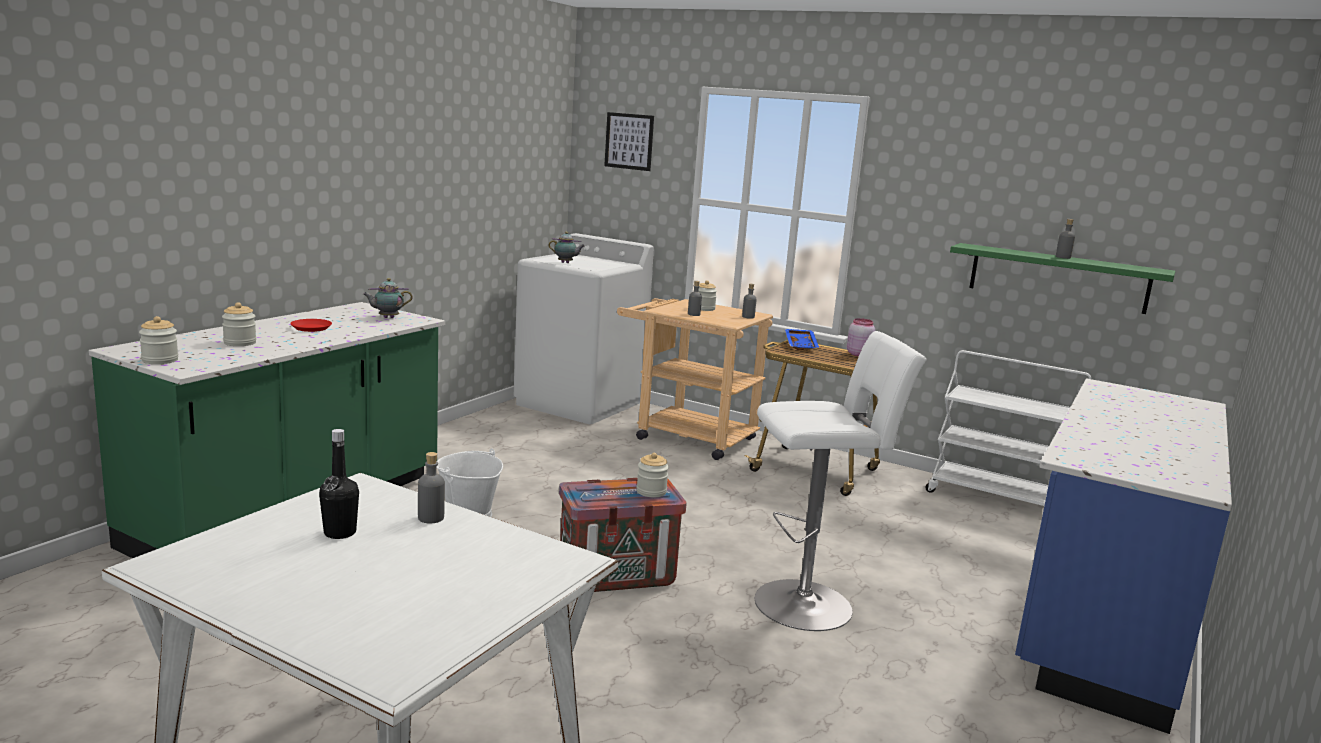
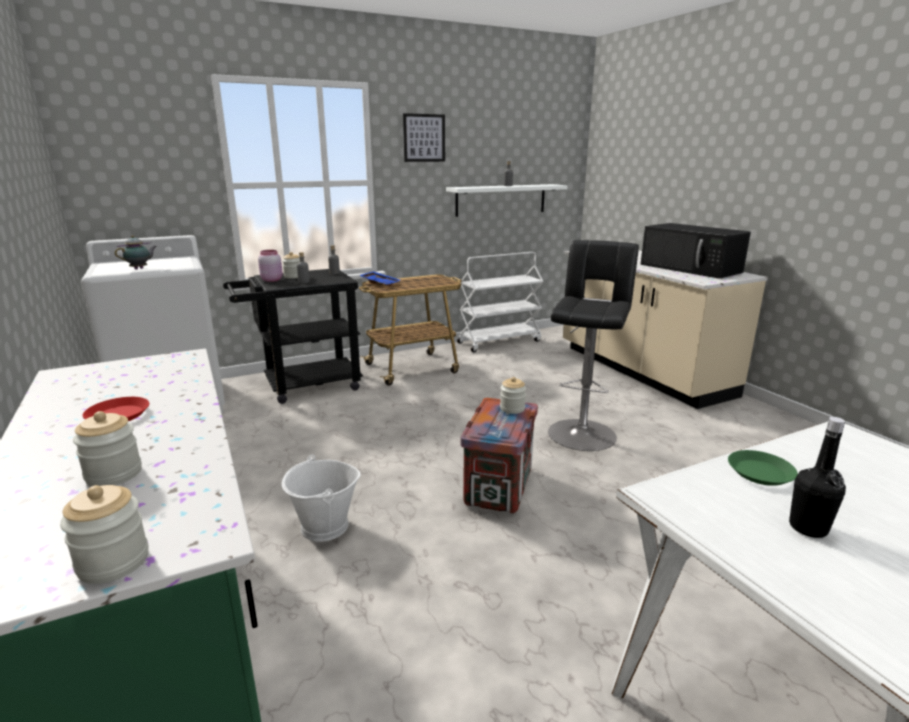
camera: 55 degrees left, 5 degrees up
teapot [363,278,413,318] -> none
grey bottle [418,452,445,523] -> green plate [728,450,798,486]
picture [604,112,654,171] -> picture moved to [403,113,445,162]
beige cart [617,298,773,460] -> black cart [223,269,363,404]
white stool [755,331,927,631] -> black stool [548,240,639,451]
pink jar [847,318,876,356] -> pink jar moved to [258,250,283,282]
green shelf [950,243,1175,314] -> white shelf [446,184,568,217]
blue counter [1015,378,1232,734] -> beige counter [563,250,768,409]
none -> black microwave [640,223,751,279]

